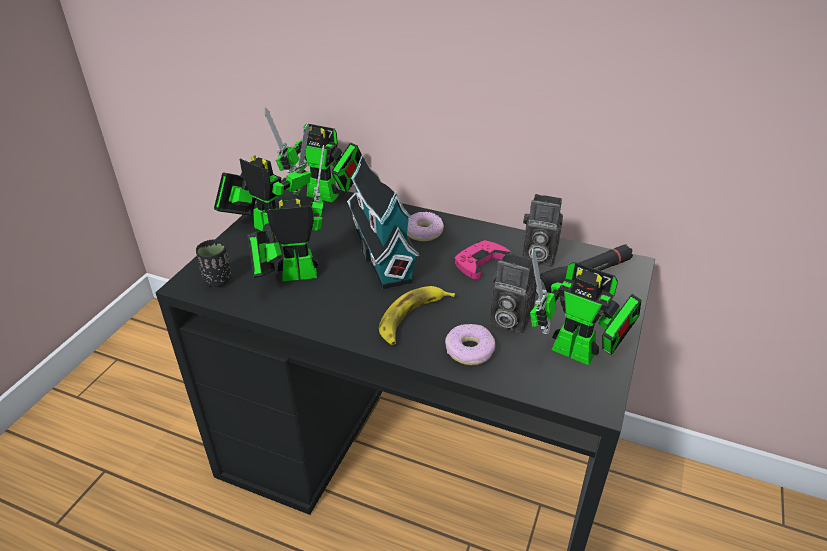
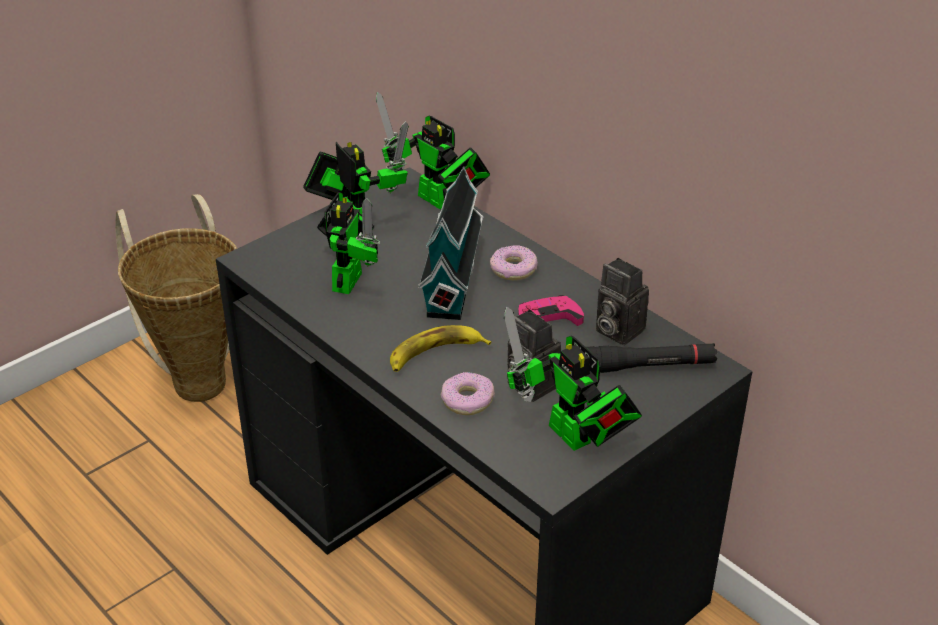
camera: 25 degrees right, 0 degrees up
black cup [196,240,231,287] -> none
toy robot [248,145,324,281] -> toy robot turned 90 degrees clockwise [317,192,380,294]
none -> basket [115,194,237,402]

